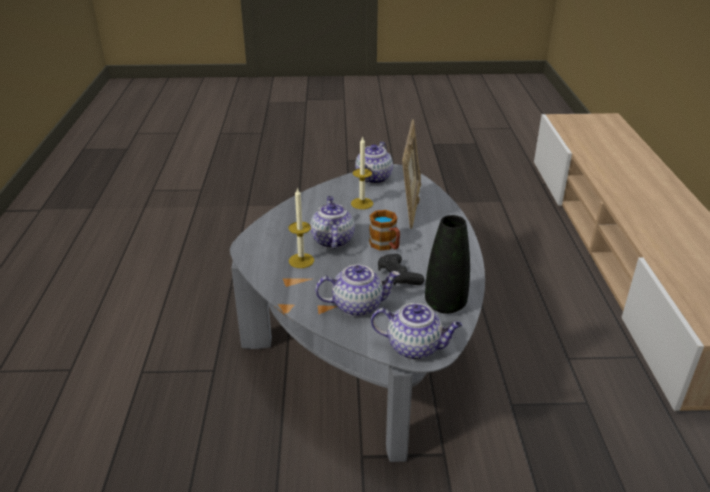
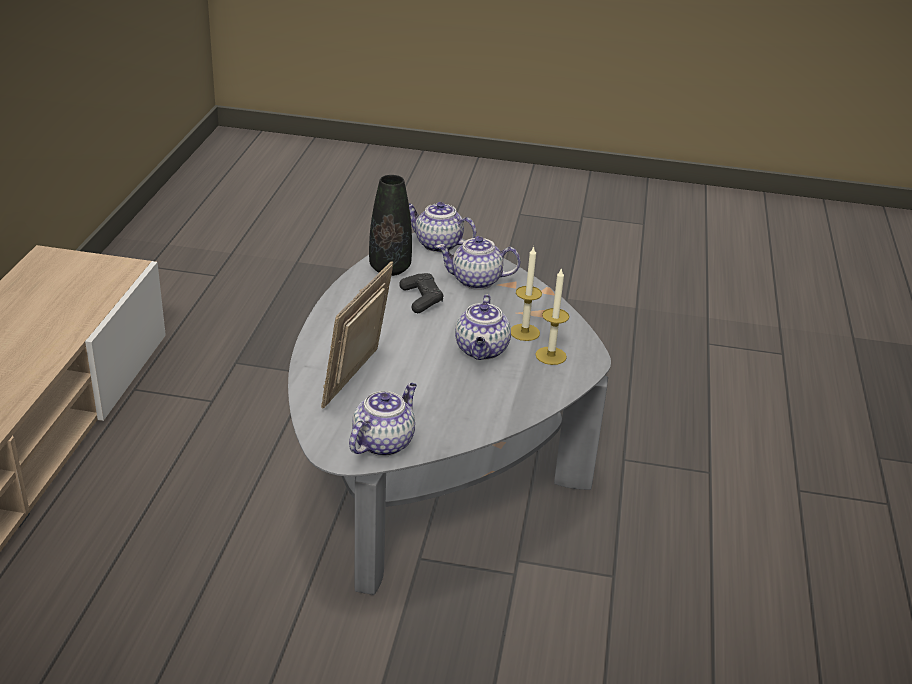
camera: 170 degrees left, 0 degrees up
candle [351,136,373,209] -> candle moved to [535,268,569,365]
mug [369,210,400,251] -> none

